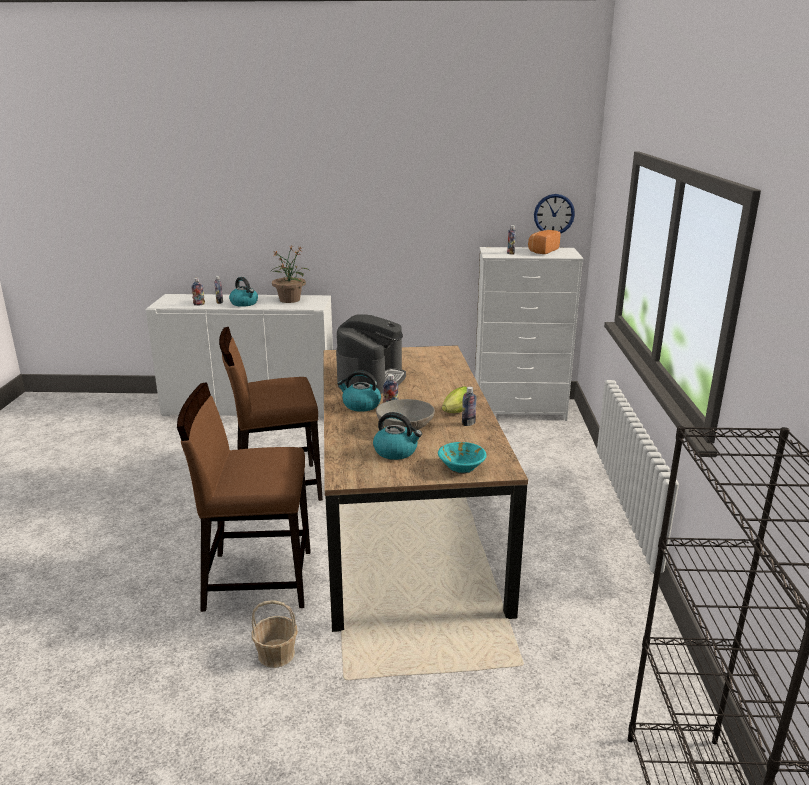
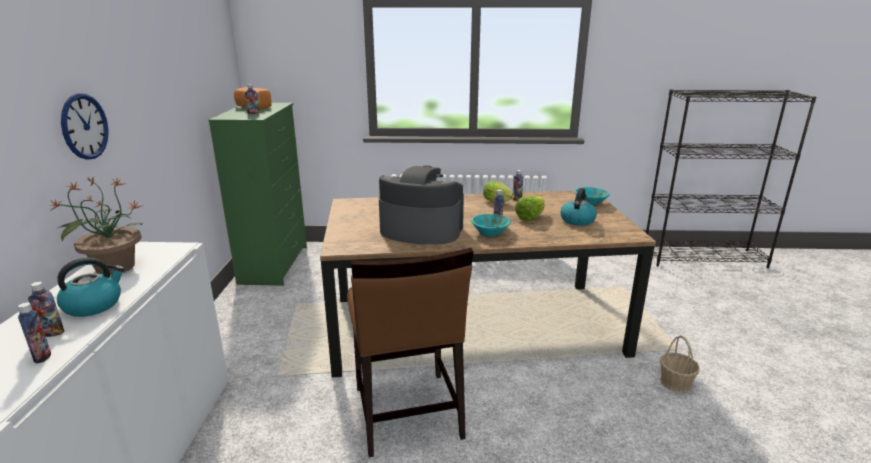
camera: 90 degrees left, 0 degrees up
brown chair [177,382,311,612] -> none
kettle [337,370,381,412] -> turquoise bowl [471,214,511,237]
grey bowl [376,399,435,432] -> lettuce [515,196,545,221]
white dresser [475,247,584,421] -> green dresser [209,103,307,286]
wall clock [534,194,575,234] -> wall clock moved to [61,94,109,160]

